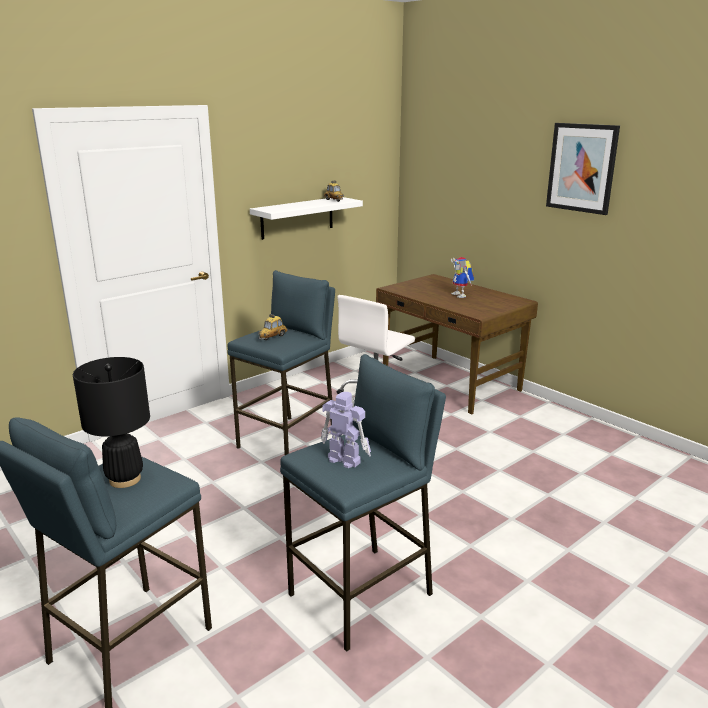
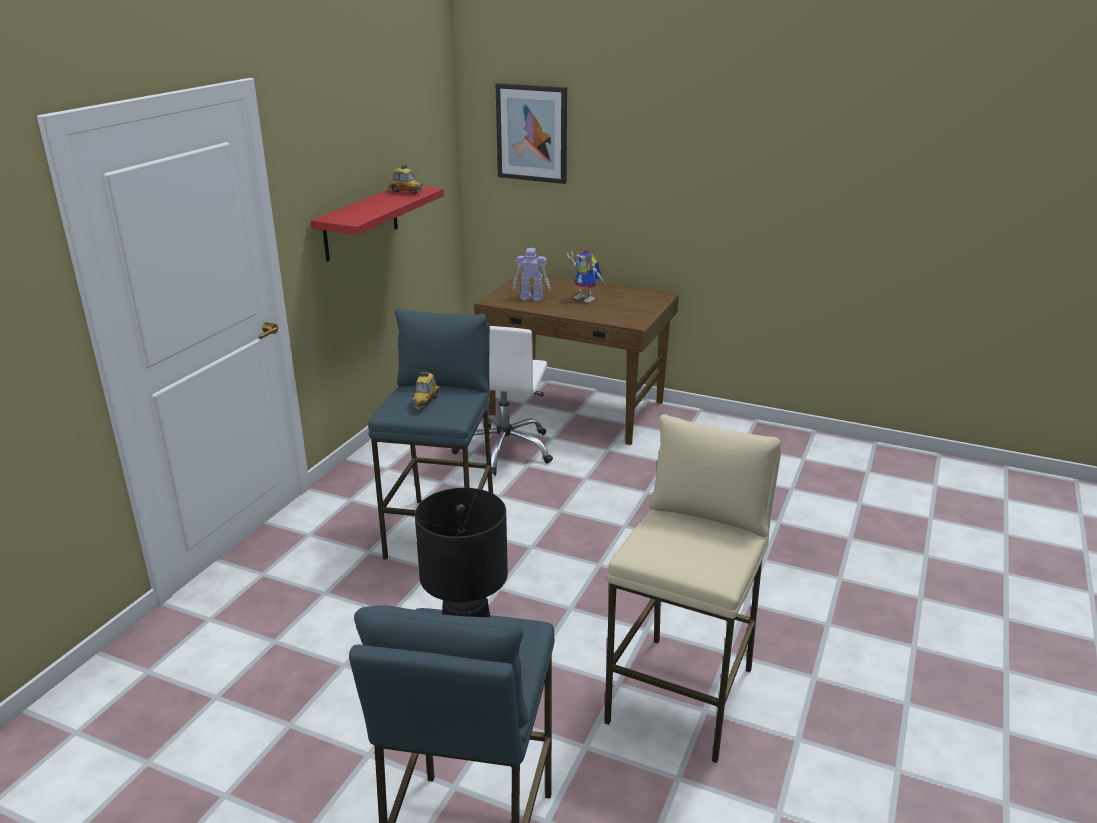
camera: 25 degrees left, 5 degrees up
white shelf [250,197,363,240] -> red shelf [311,186,444,262]
blue stool [280,354,446,652] -> beige stool [604,414,782,764]
toy robot [321,392,371,468] -> toy robot moved to [512,248,551,301]
picture [546,123,620,215] -> picture moved to [496,83,567,184]

